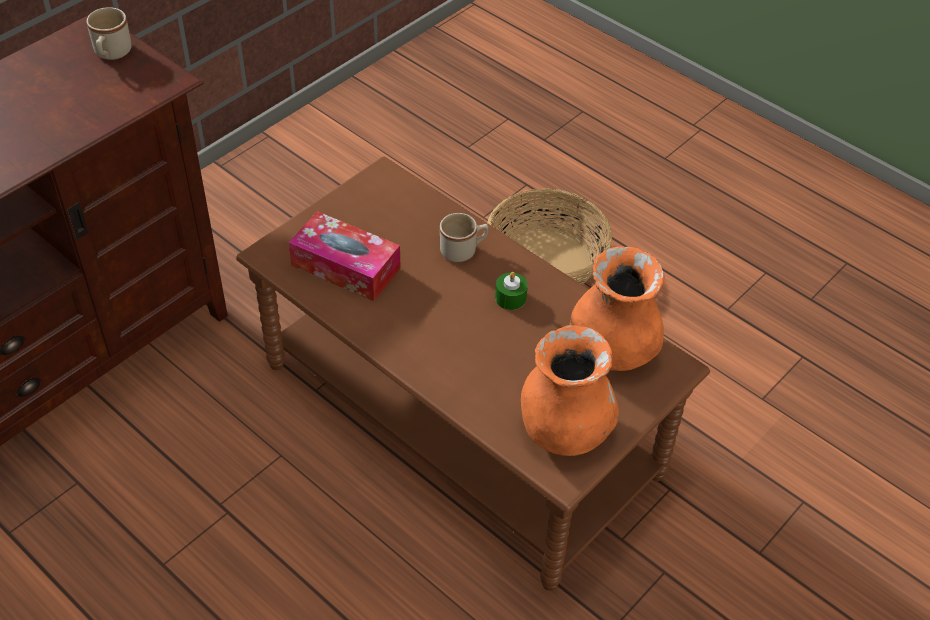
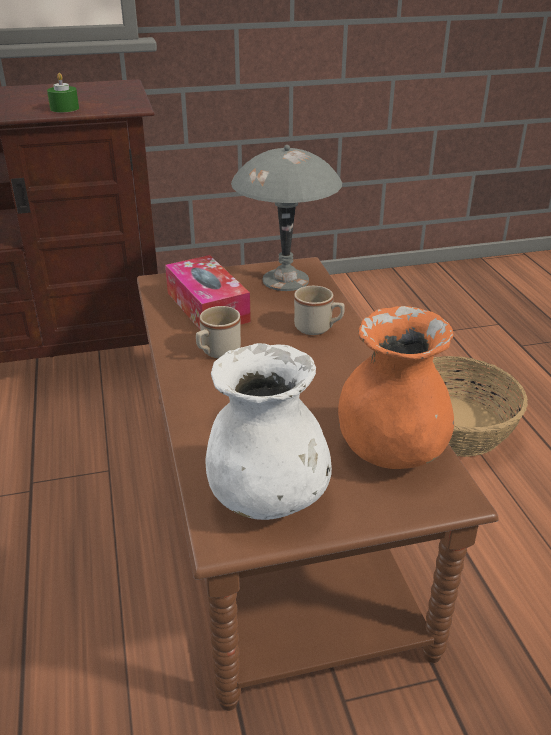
camera: 35 degrees right, 15 degrees down
beige mug [87,7,132,60] -> beige mug moved to [196,306,241,358]
green candle [495,272,528,310] -> green candle moved to [47,73,79,112]
orange vase [521,325,619,456] -> white vase [206,343,332,520]
none -> grey table lamp [231,145,342,291]

